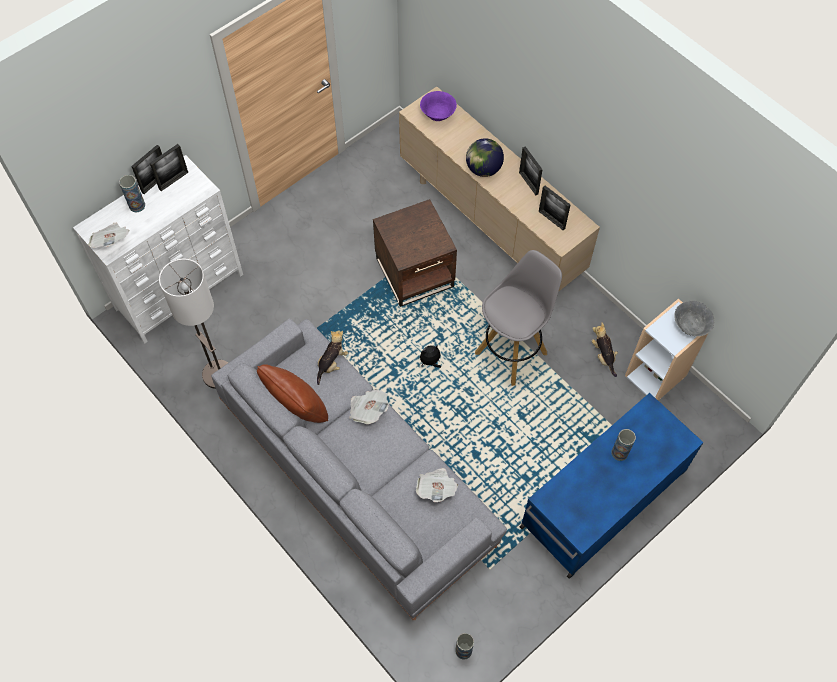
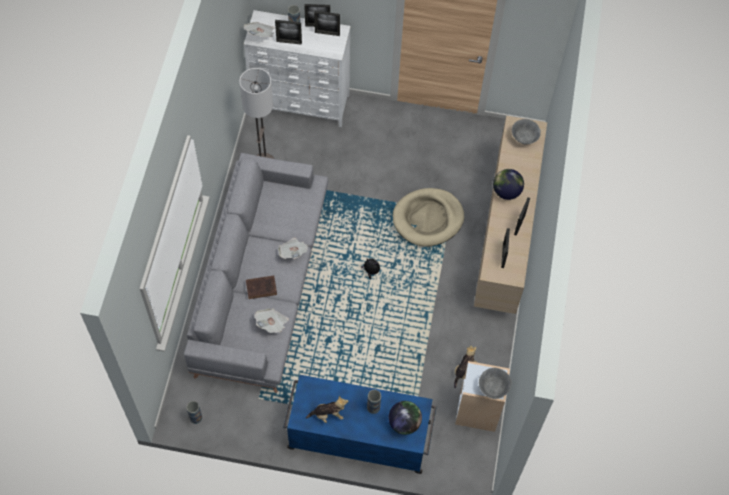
camera: 50 degrees right, 0 degrees up
brown pillow [257,364,328,423] -> none
plush toy [317,330,348,385] -> plush toy moved to [306,396,348,423]
brown side table [373,199,457,307] -> beige dog bed [393,188,464,247]
purple bowl [420,91,457,121] -> grey bowl [512,119,541,145]
grey stool [475,250,562,386] -> none
none -> brown book [246,276,277,299]
none -> picture frame [275,20,302,45]
none -> globe [388,401,422,435]

